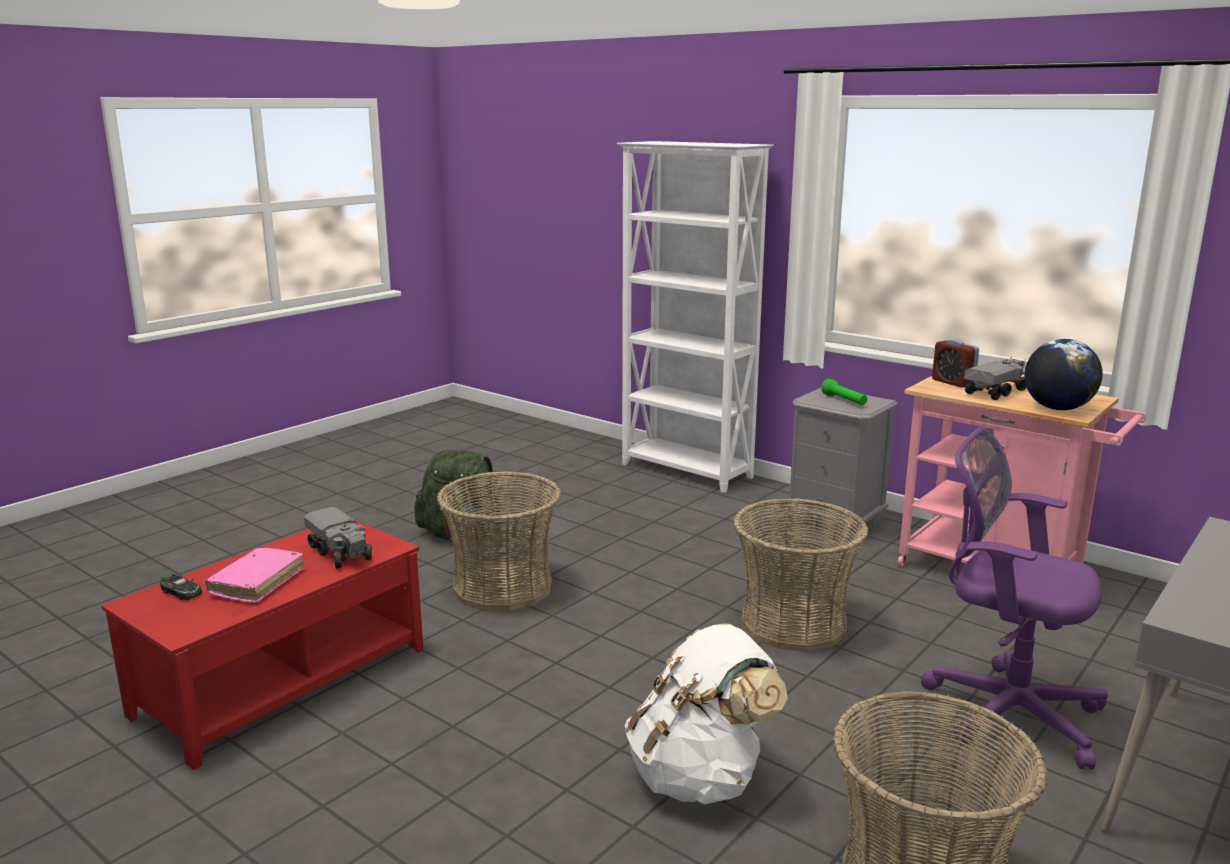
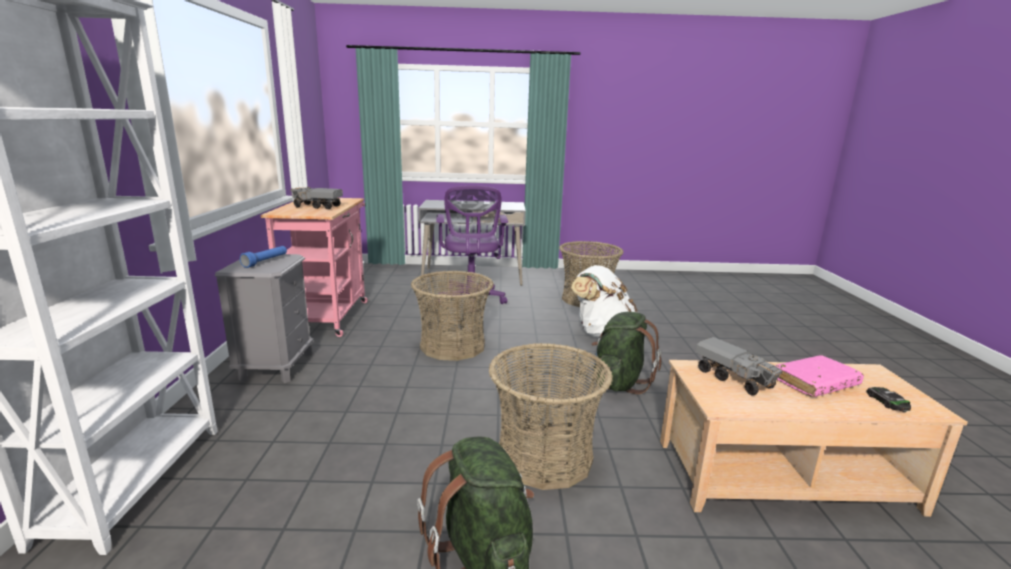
camera: 130 degrees left, 0 degrees up
red coffee table [101,521,424,770] -> beige coffee table [660,360,968,517]
toy truck [304,507,372,569] -> toy truck turned 135 degrees clockwise [696,337,784,395]
green flashlight [821,379,867,405] -> blue flashlight [240,246,287,268]
alarm clock [932,339,979,388] -> none
globe [1024,339,1103,410] -> none
none -> green backpack [592,312,661,394]

